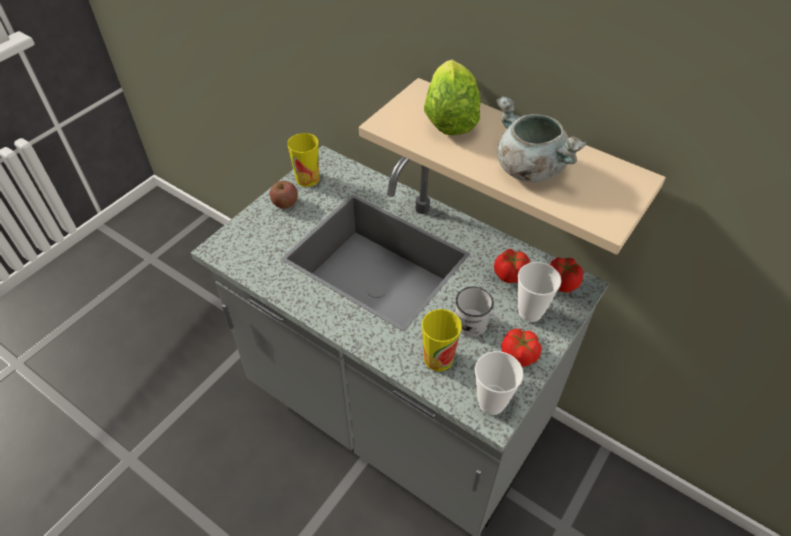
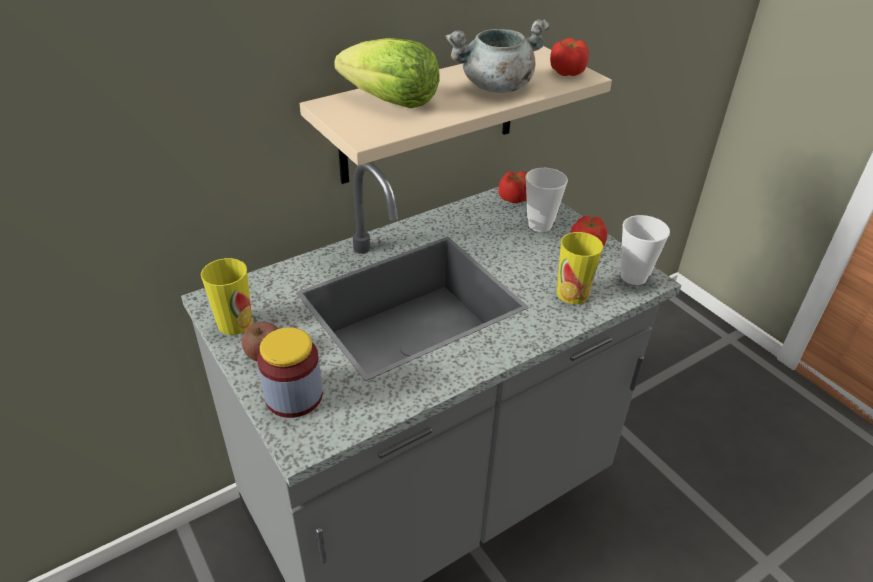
camera: 70 degrees left, 10 degrees down
white mug [455,287,502,337] -> none
tomato [494,249,530,283] -> tomato moved to [550,38,589,76]
none -> jar [257,328,323,418]

